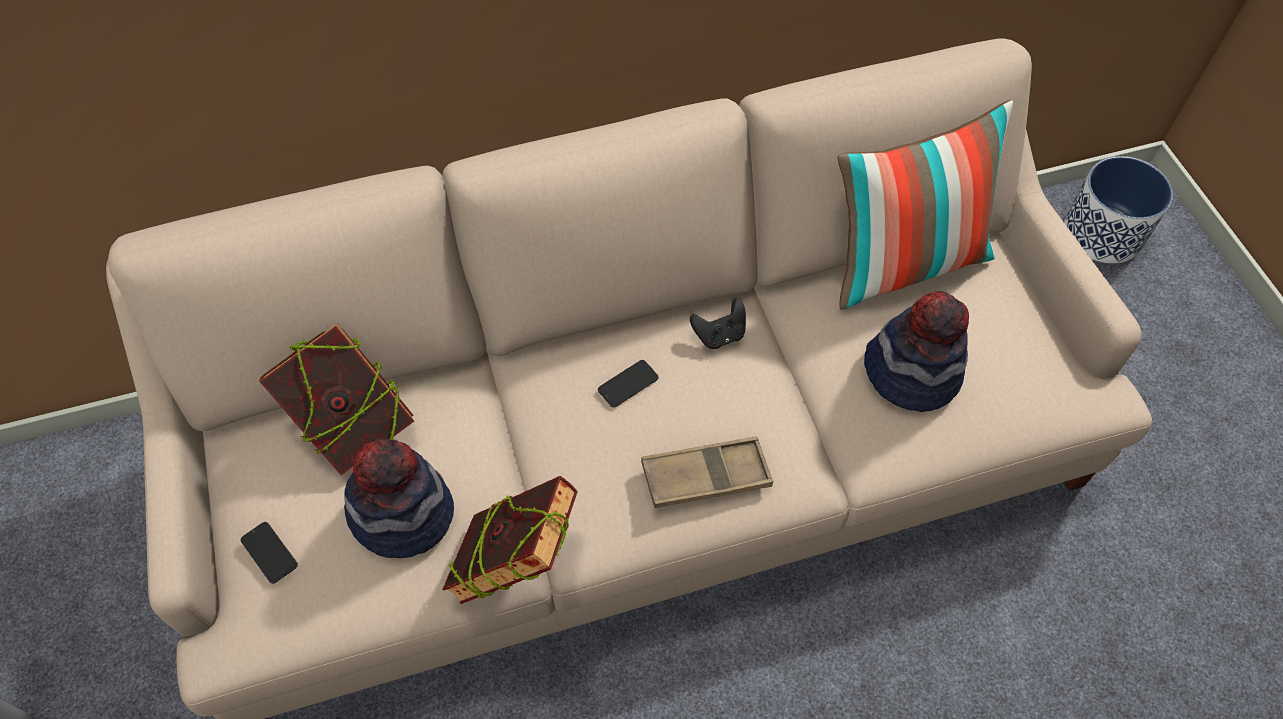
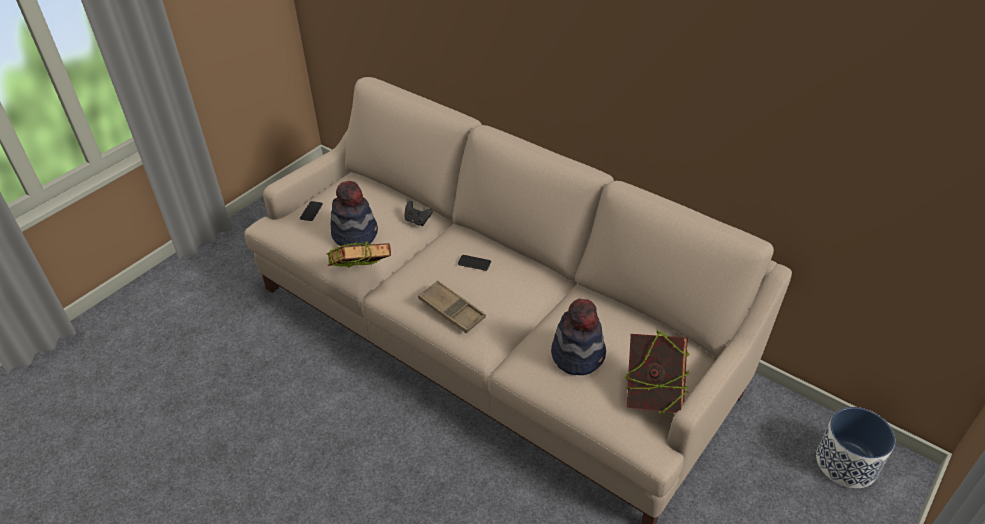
camera: 55 degrees right, 15 degrees down
book [259,325,414,475] -> book moved to [625,330,690,415]
black game controller [690,298,746,349] -> black game controller moved to [405,201,433,226]
pillow [837,100,1013,310] -> none

